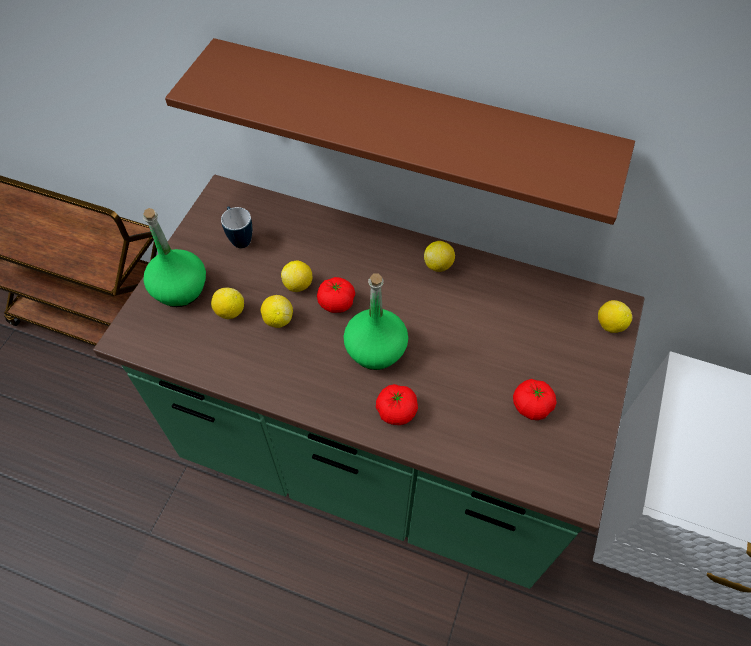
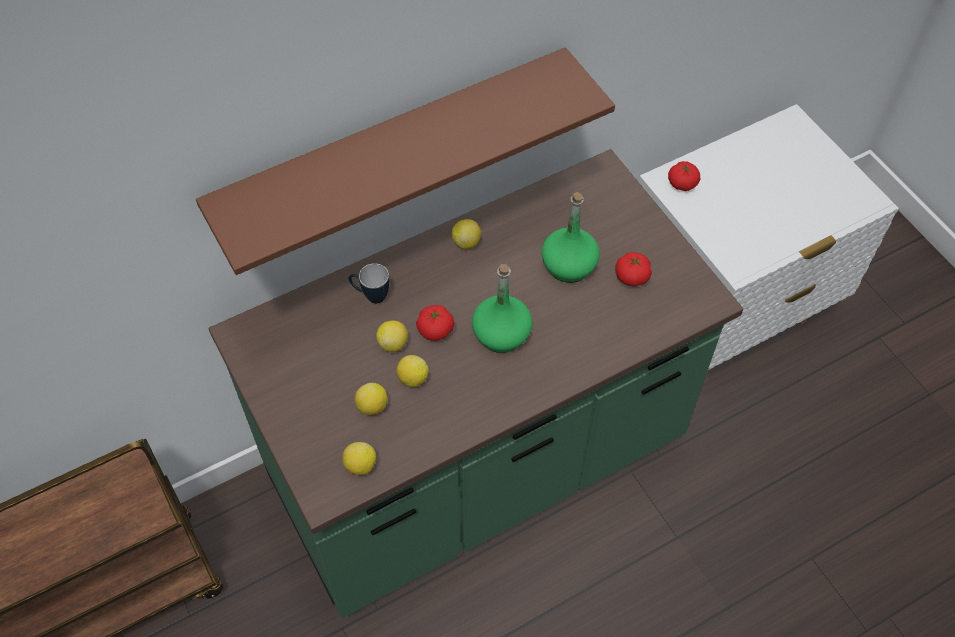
camera: 50 degrees left, 0 degrees up
green bottle [143,208,206,307] -> green bottle moved to [542,192,600,283]
mug [221,206,252,248] -> mug moved to [349,263,389,303]
tomato [376,384,418,425] -> tomato moved to [668,161,700,191]
lemon [598,300,632,333] -> lemon moved to [342,442,376,475]

